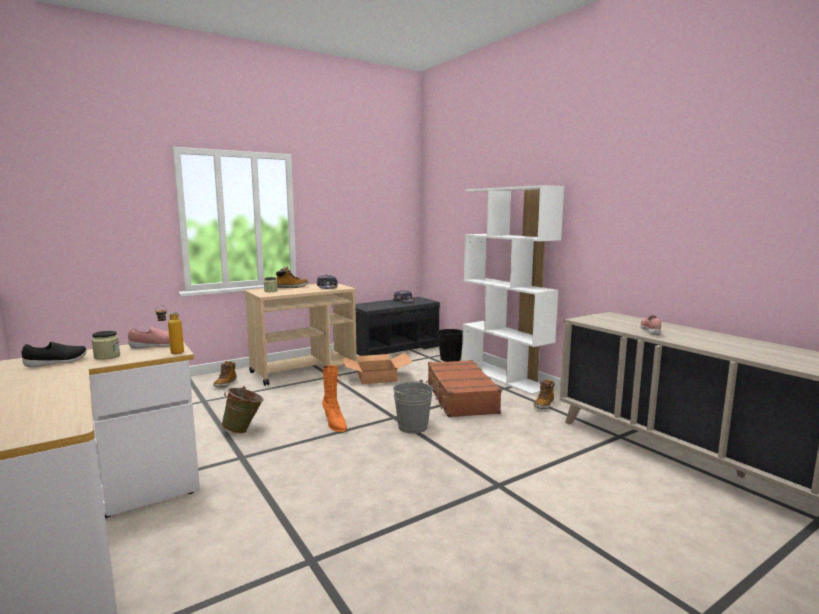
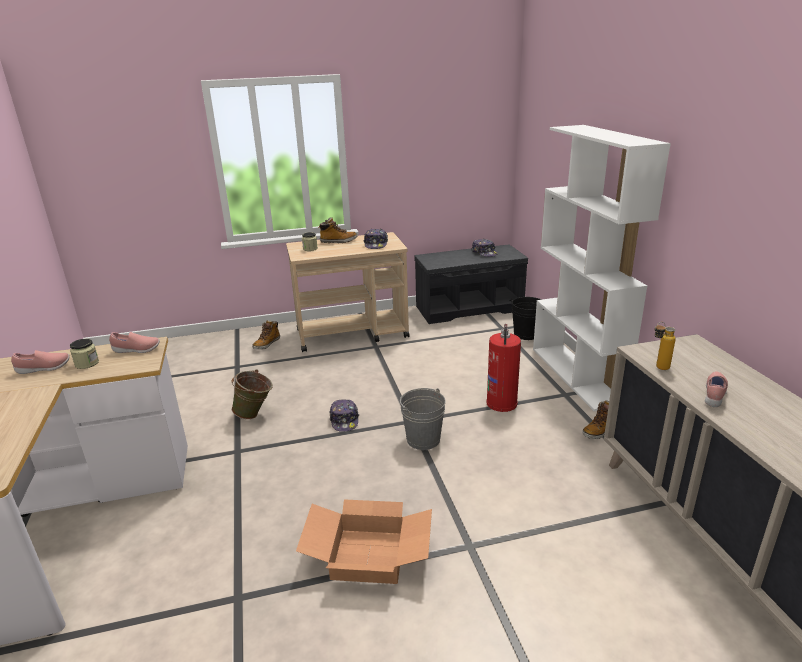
camera: 20 degrees right, 15 degrees up
black shoe [22,342,87,367] -> pink shoe [11,350,70,374]
bottle [155,305,184,354] -> bottle moved to [655,322,676,370]
orange boot [322,365,347,432] -> cap [330,399,359,432]
cardboard box [342,353,413,384] -> cardboard box moved to [296,499,432,584]
brown suitcase [426,360,502,417] -> fire extinguisher [486,324,521,412]

